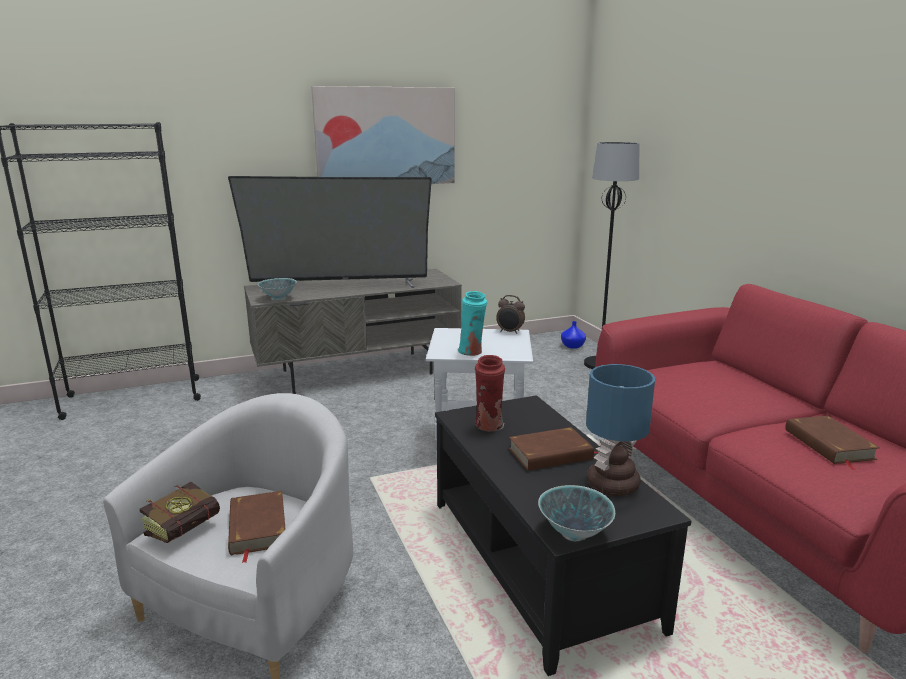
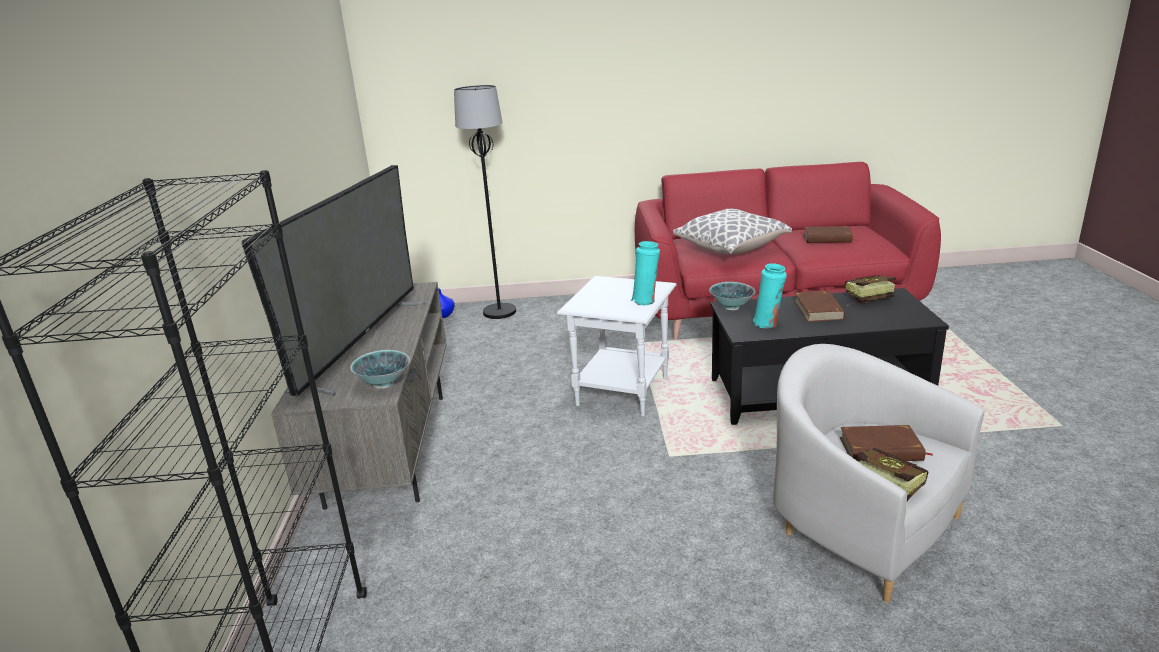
camera: 70 degrees left, 5 degrees up
picture [311,86,455,184] -> none
red vase [475,355,505,431] -> turquoise vase [753,263,787,328]
alarm clock [496,295,525,334] -> none
bowl [538,485,615,541] -> bowl moved to [709,282,756,310]
table lamp [586,364,655,496] -> book [845,275,896,306]
none -> pillow [673,209,792,254]

